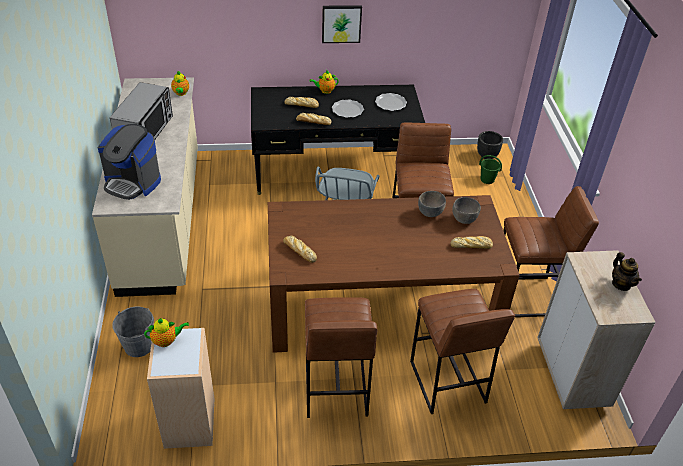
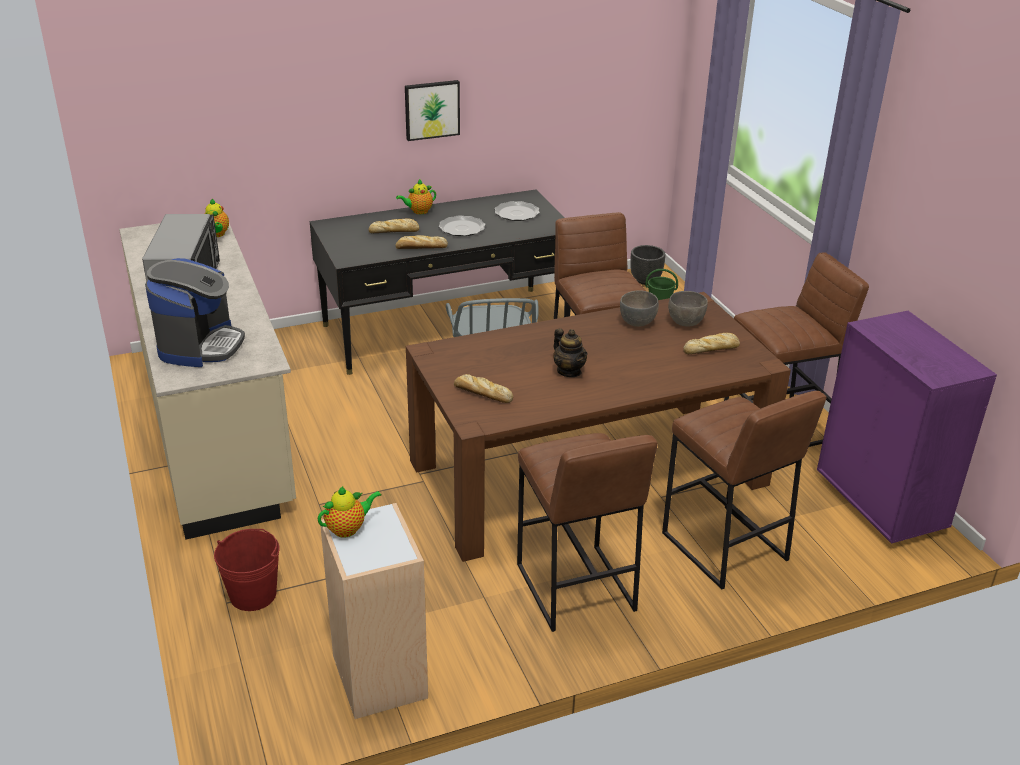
camera: 15 degrees left, 10 degrees down
coffee machine [98,124,161,200] -> coffee machine turned 90 degrees counterclockwise [145,258,245,367]
grey bucket [112,307,154,357] -> red bucket [214,529,279,611]
beige cabinet [537,250,656,409] -> purple cabinet [817,311,997,544]
teapot [612,252,642,291] -> teapot moved to [553,328,588,377]

